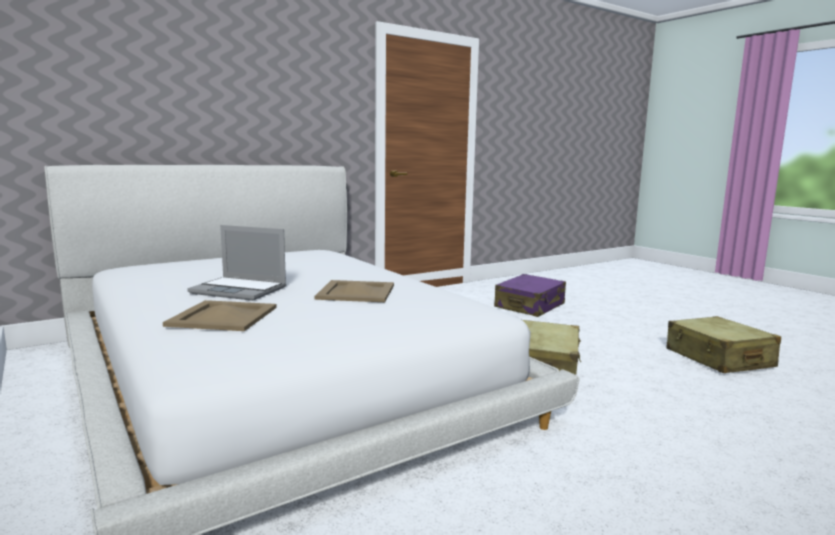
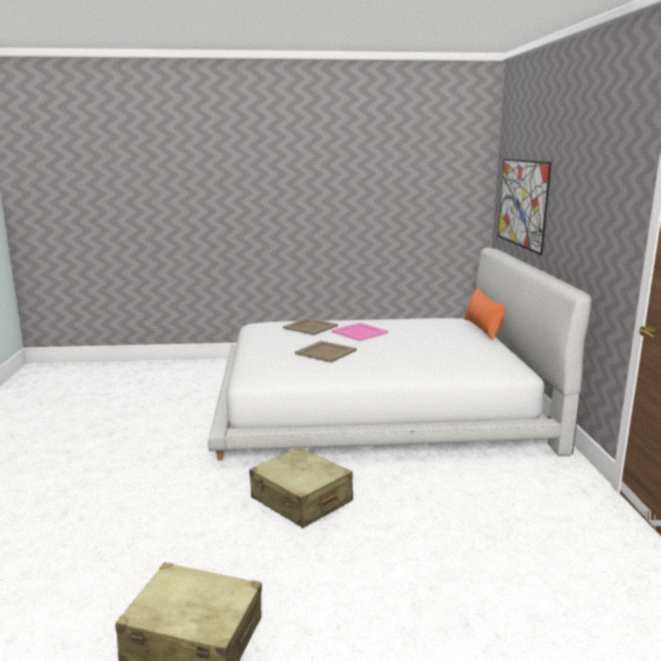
camera: 120 degrees right, 5 degrees up
laptop [187,225,286,301] -> pink tray [331,323,389,341]
purple suitcase [494,274,566,317] -> none
none -> orange pillow [464,287,505,341]
none -> picture [498,159,552,255]

